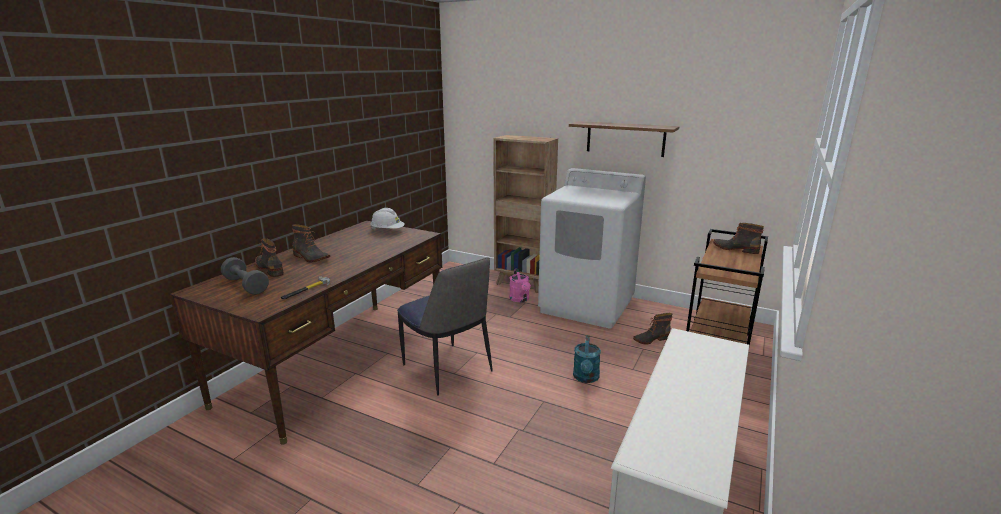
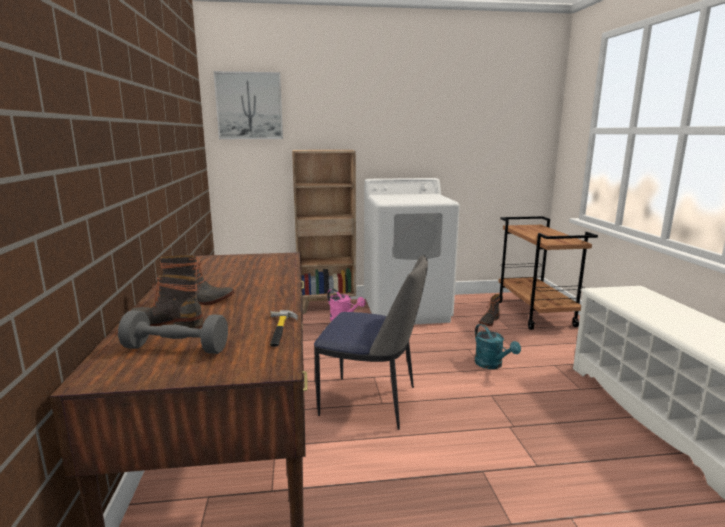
camera: 35 degrees left, 5 degrees down
white hard hat [370,208,405,230] -> none
shelf [569,121,679,157] -> none
boot [713,223,764,254] -> none
none -> picture [214,71,283,139]

